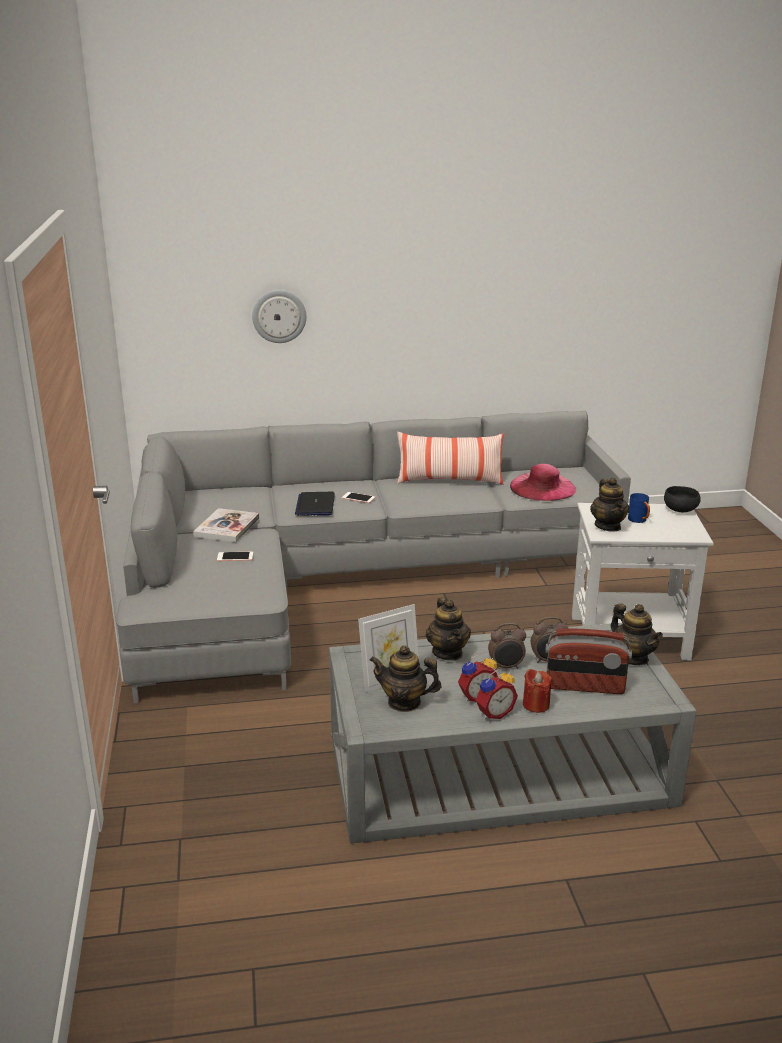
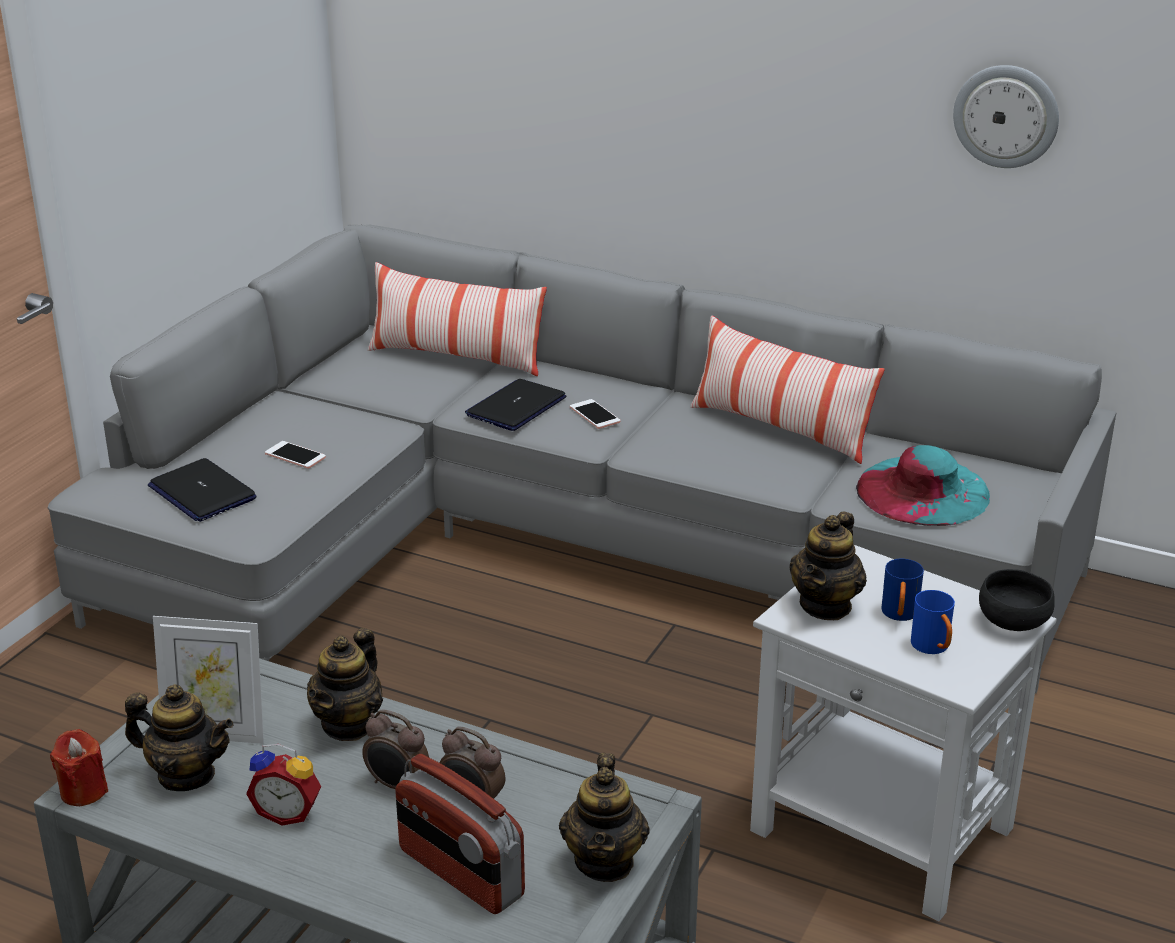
camera: 35 degrees right, 5 degrees up
book [193,508,259,543] -> none
wall clock [252,290,306,343] -> wall clock moved to [953,65,1059,168]
teapot [369,645,442,712] -> teapot turned 150 degrees clockwise [125,684,233,791]
alarm clock [476,669,518,719] -> none
pink hat [510,464,576,501] -> turquoise hat [856,445,990,526]
red candle [523,669,552,713] -> red candle moved to [50,729,108,806]
none -> laptop [148,458,257,522]
none -> pillow [368,262,547,376]
none -> blue mug [911,590,955,654]

